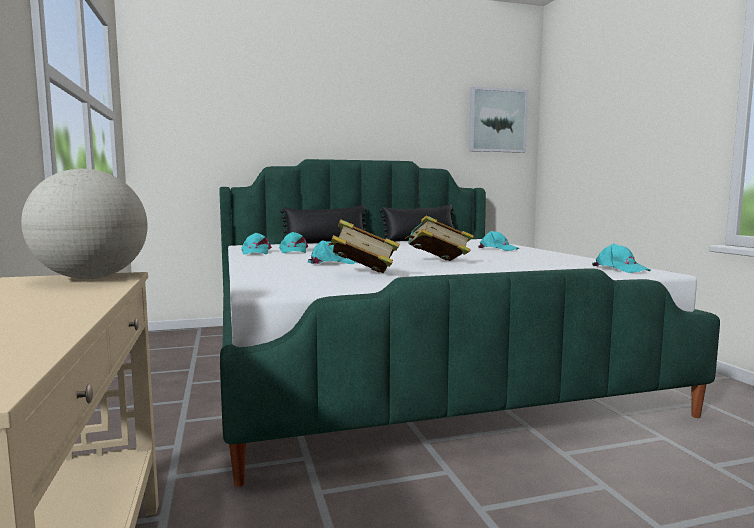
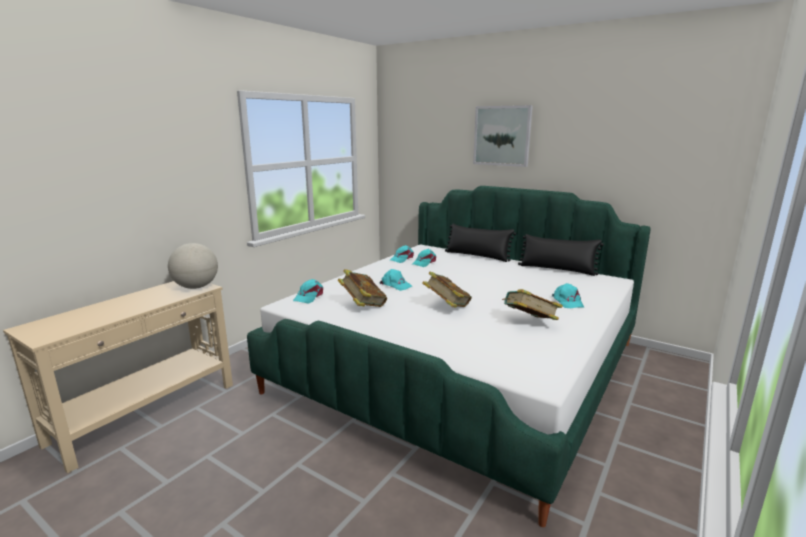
camera: 50 degrees right, 10 degrees up
picture [469,87,528,153] -> picture moved to [473,105,533,167]
turquoise cap [592,244,651,273] -> turquoise cap moved to [293,279,323,304]
none -> book [502,289,563,320]

